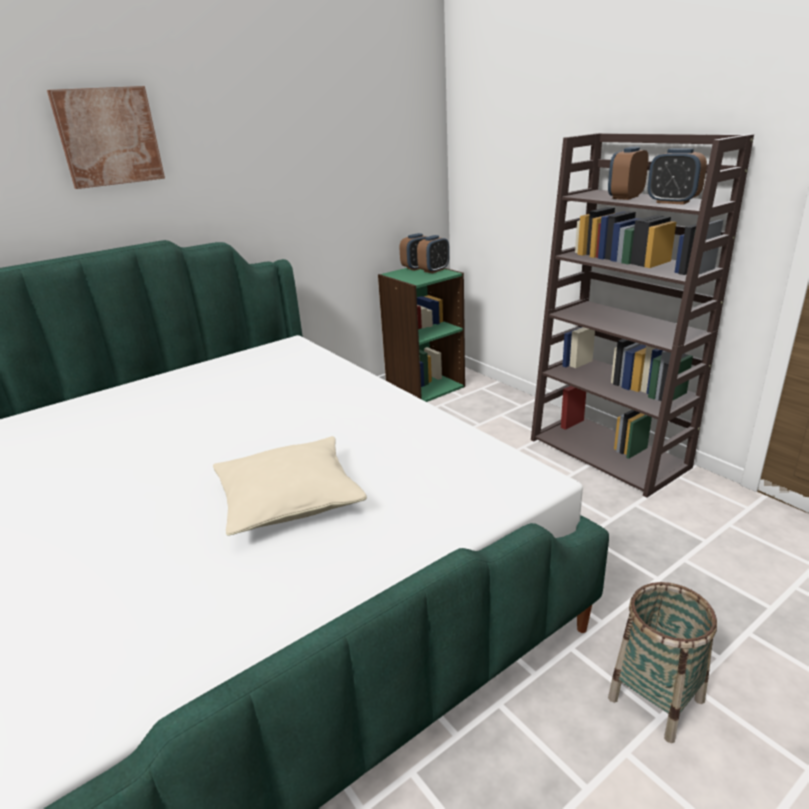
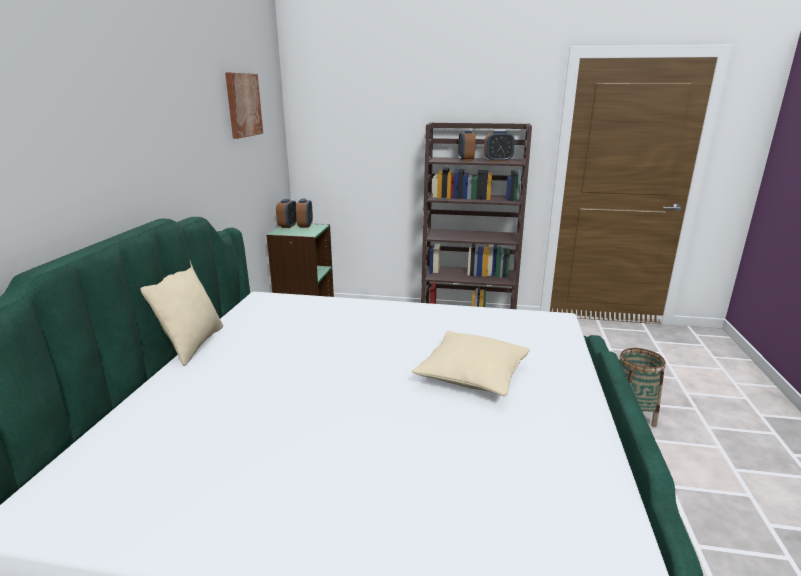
camera: 45 degrees left, 5 degrees down
picture [47,86,165,189] -> picture moved to [225,72,263,139]
none -> beige pillow [140,261,223,366]

